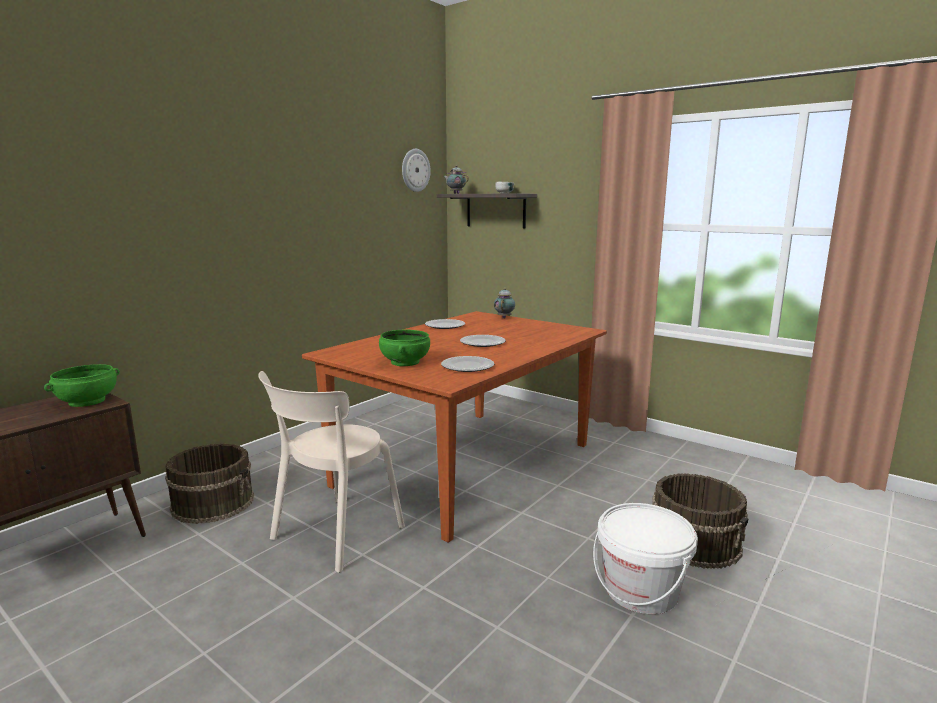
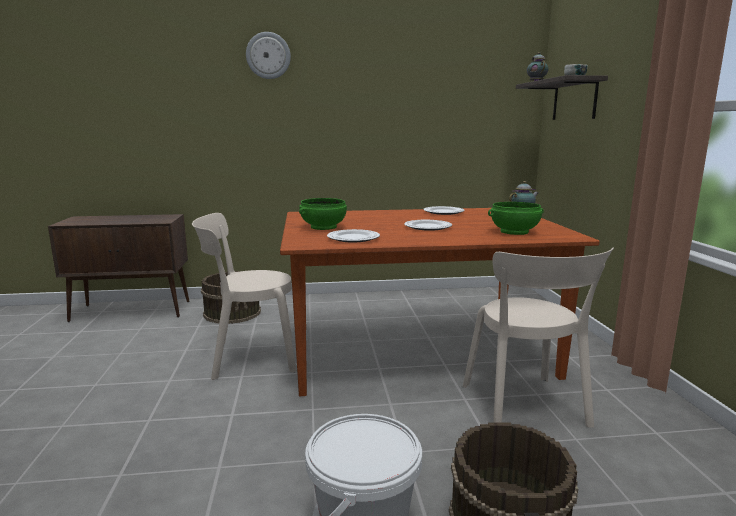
camera: 45 degrees right, 0 degrees up
green bowl [44,364,120,407] -> green bowl moved to [488,202,544,235]
wall clock [402,149,431,192] -> wall clock moved to [246,32,291,79]
none -> beige chair [463,248,614,428]

